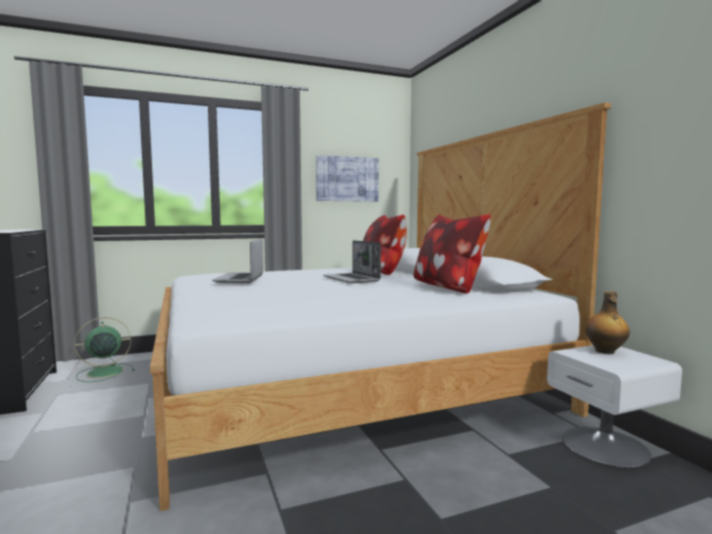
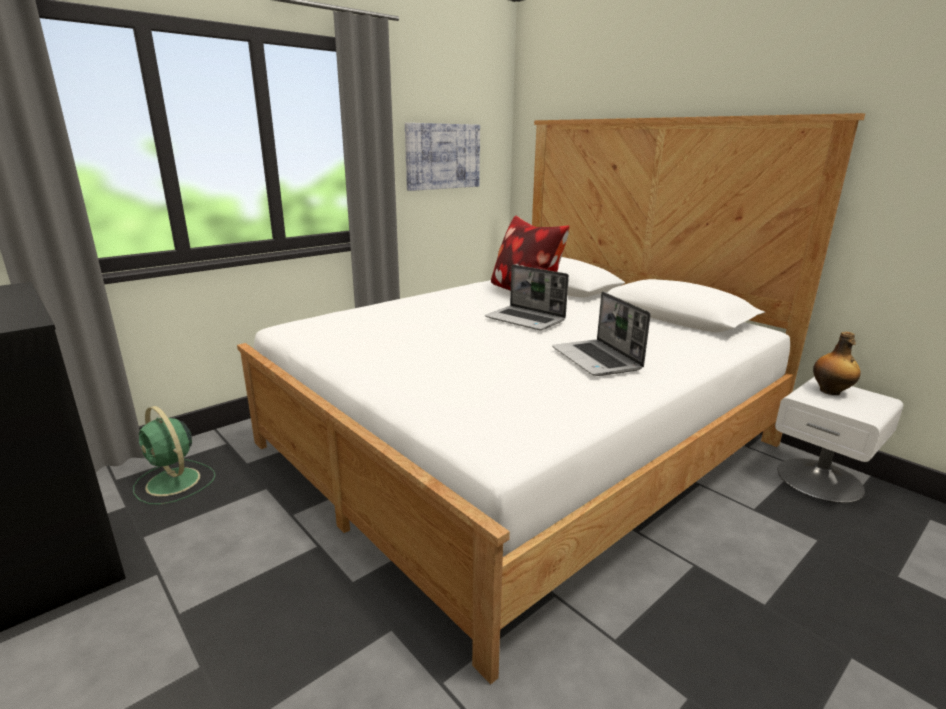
camera: 20 degrees left, 15 degrees up
green fan [74,317,135,382] -> green fan turned 90 degrees counterclockwise [133,406,216,505]
laptop [212,239,263,283] -> laptop moved to [552,292,651,376]
pillow [414,214,491,293] -> none

